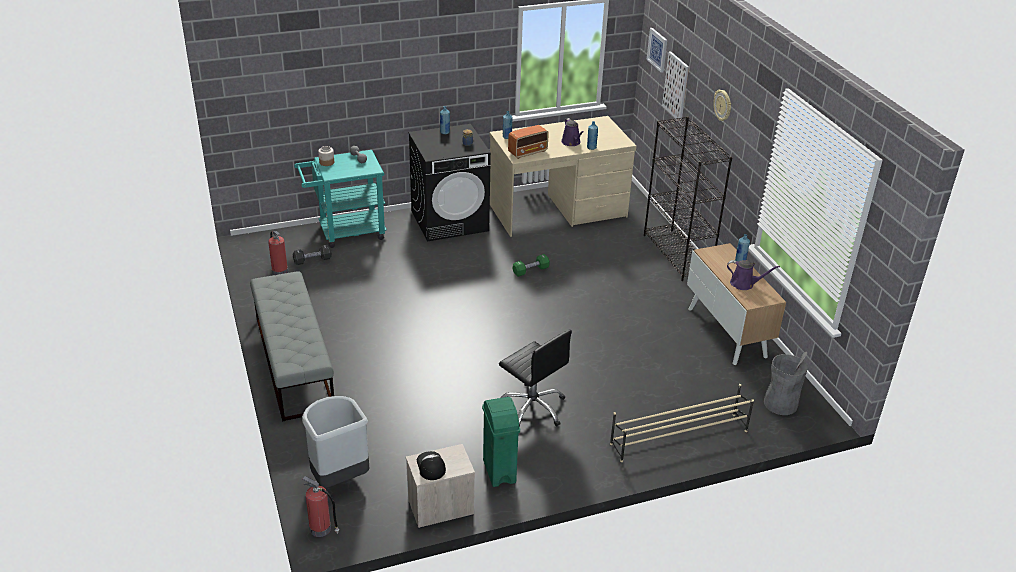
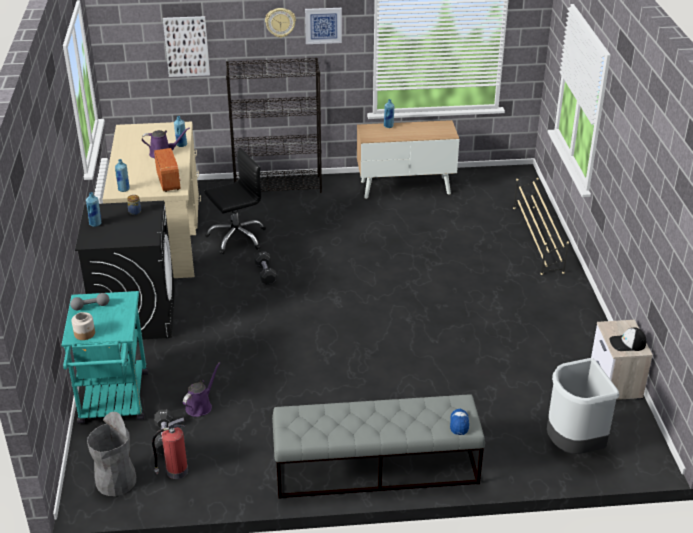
camera: 75 degrees left, 0 degrees up
fire extinguisher [303,476,339,537] -> none
green trash can [482,397,520,487] -> none
black office chair [499,330,572,427] -> black office chair moved to [204,148,266,254]
green dumbbell [513,254,550,277] -> black dumbbell [254,251,277,285]
picture [647,28,667,73] -> picture moved to [305,8,342,44]
purple watering can [727,260,780,290] -> purple watering can moved to [183,362,220,417]
grey trash can [764,352,808,415] -> grey trash can moved to [87,412,136,496]
none -> cap [450,409,469,435]

